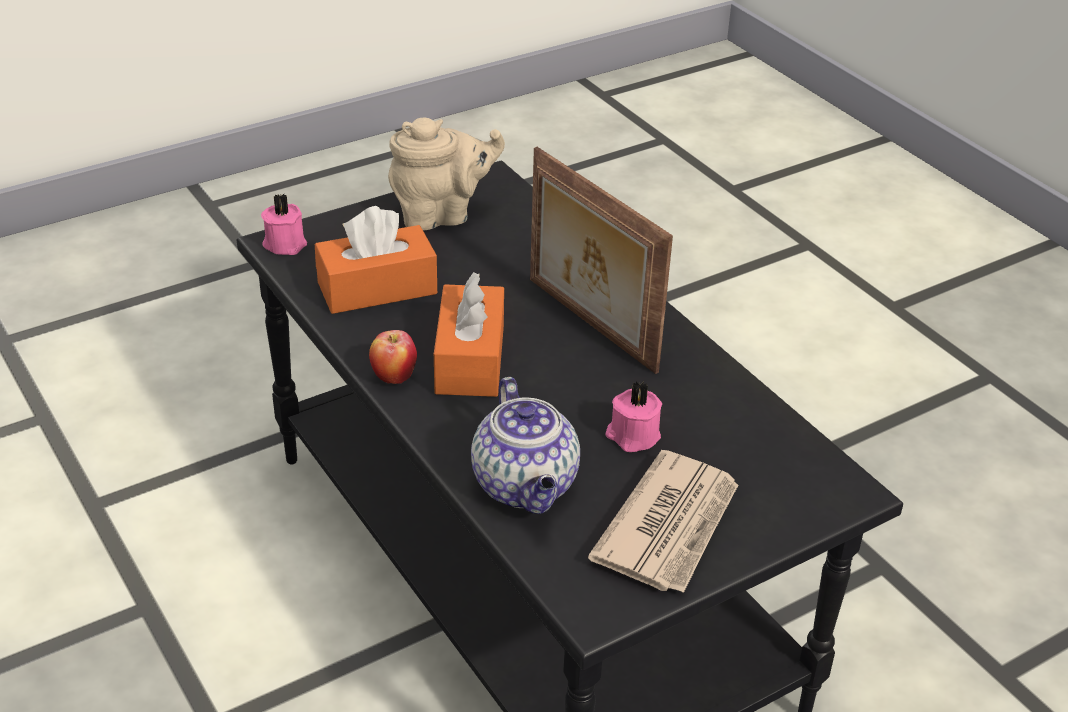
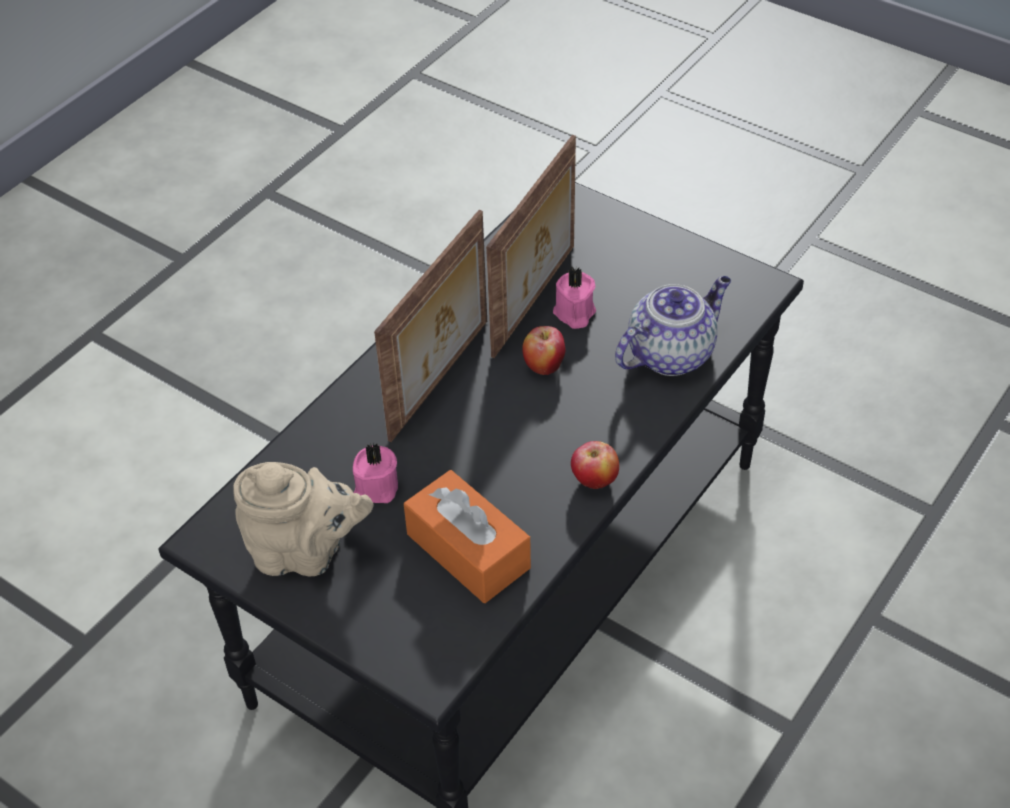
camera: 110 degrees left, 10 degrees up
pink candle [261,194,307,255] -> pink candle moved to [353,443,398,503]
beige teapot [388,117,505,231] -> beige teapot turned 135 degrees clockwise [233,462,374,576]
orange tissue box [434,272,504,397] -> none
newspaper [588,450,738,593] -> none
none -> picture frame [486,135,576,358]
none -> apple [522,326,565,375]

